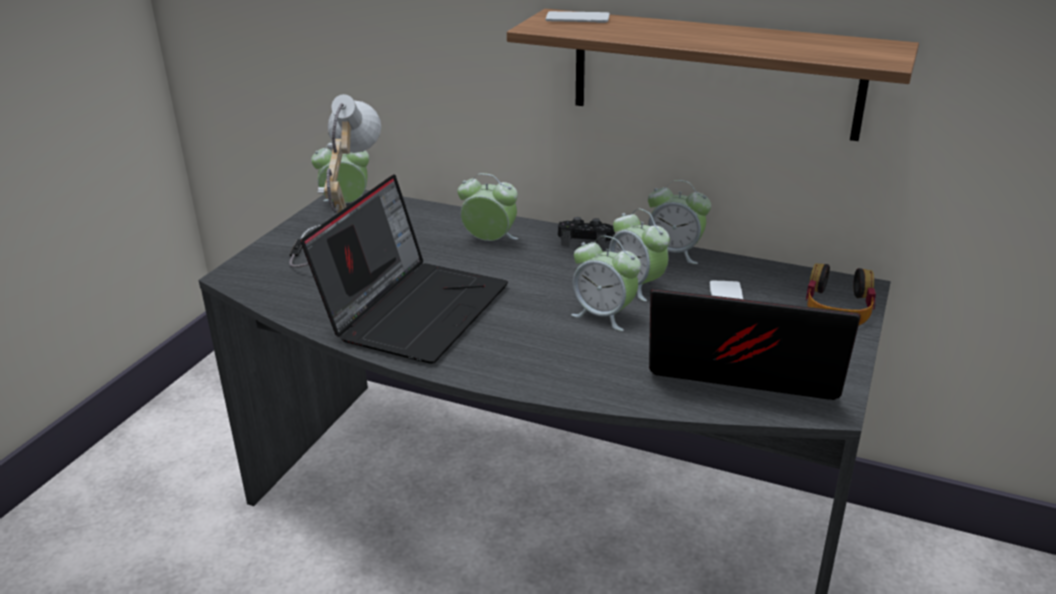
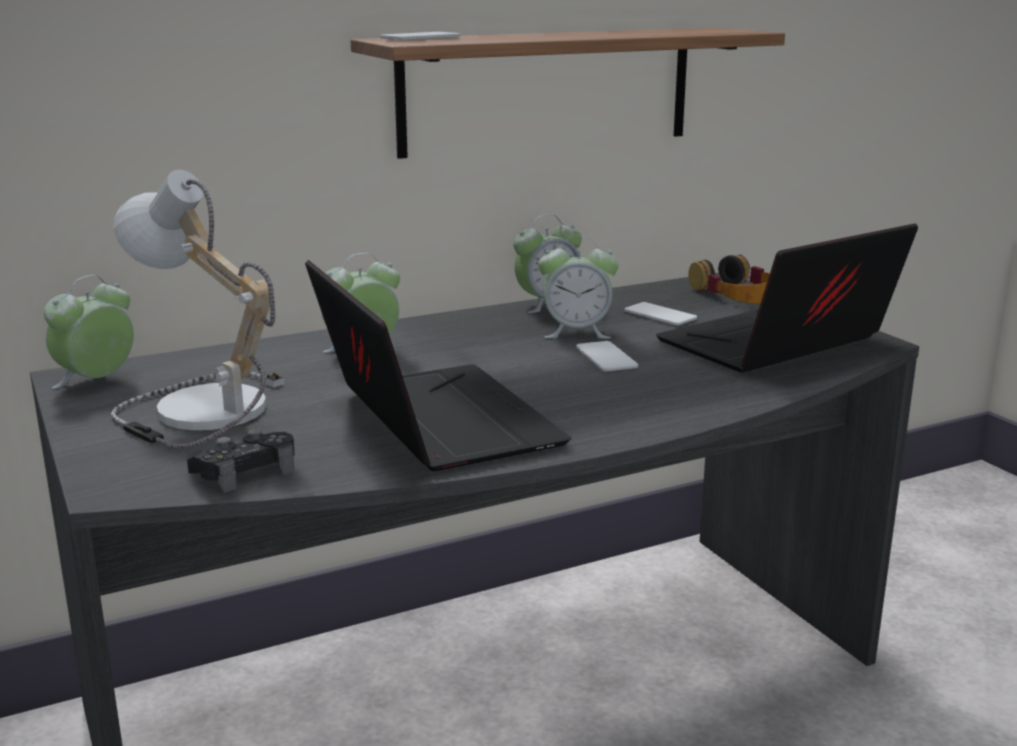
camera: 50 degrees left, 10 degrees down
black game controller [558,217,615,249] -> black game controller moved to [187,429,294,493]
alarm clock [571,236,641,331] -> phone [576,341,638,371]

